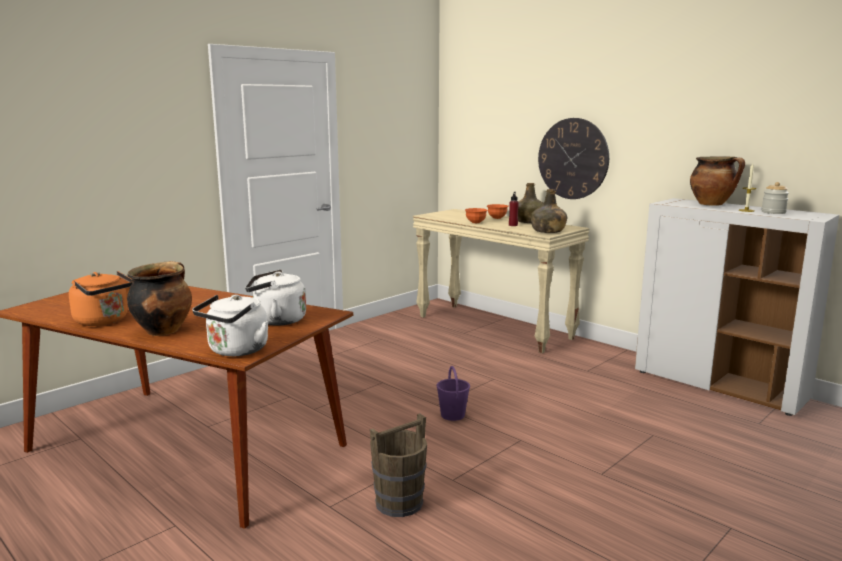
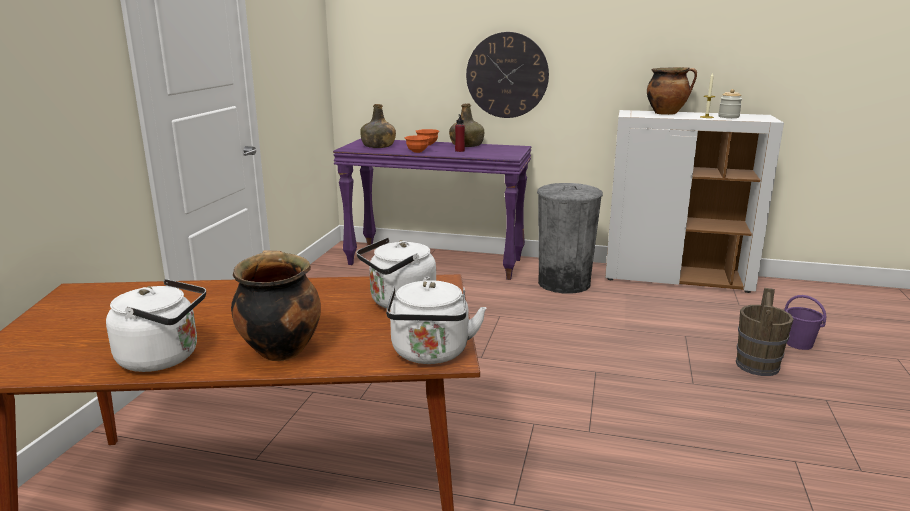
camera: 30 degrees left, 5 degrees up
orange kettle [69,271,132,326] -> white kettle [106,279,206,372]
brown bucket [370,413,427,517] -> brown bucket moved to [736,288,793,376]
beige console table [413,209,590,354] -> purple console table [333,139,531,280]
purple bucket [436,366,470,421] -> purple bucket moved to [784,295,826,350]
green bottle [531,189,567,233] -> green bottle moved to [360,104,396,148]
none -> grey trash can [537,183,603,294]

